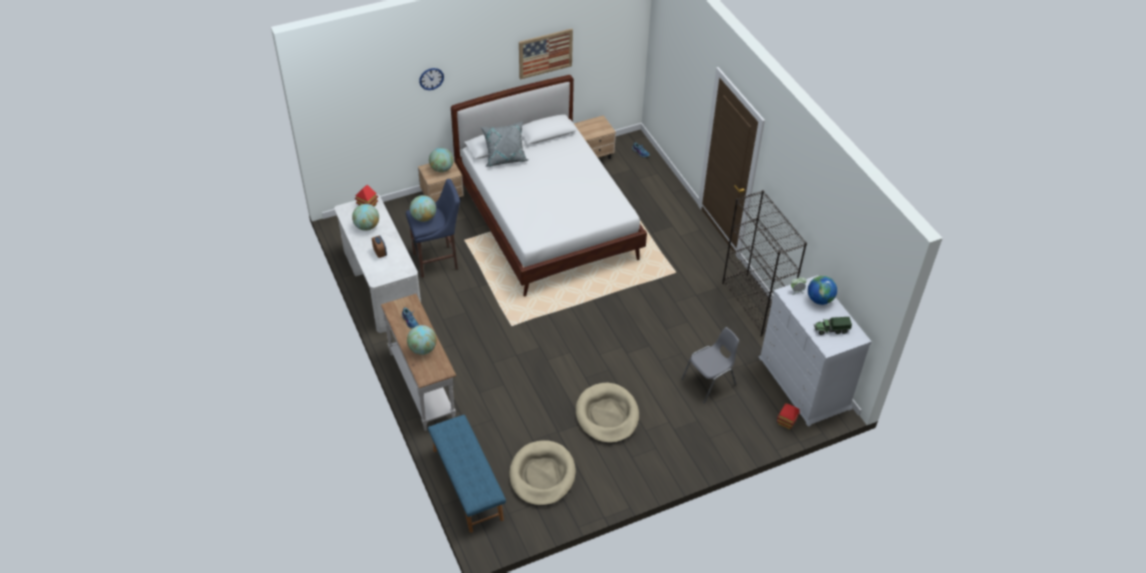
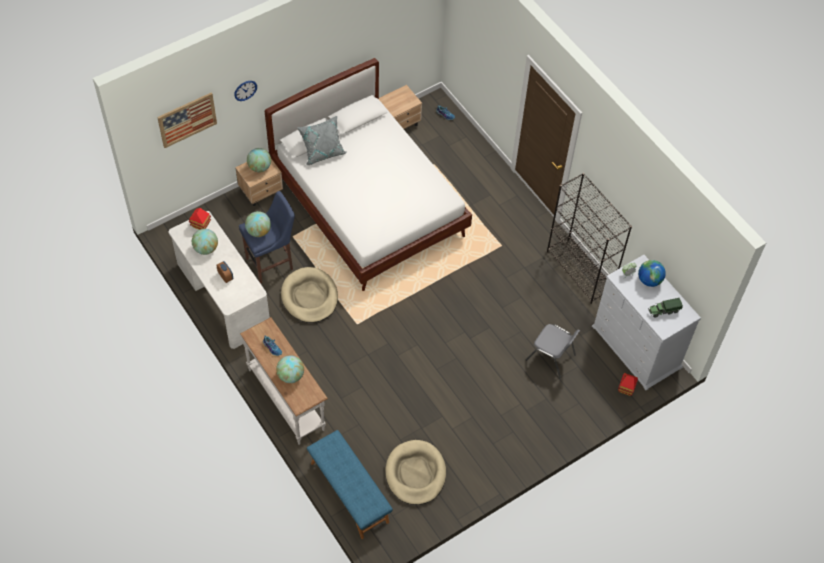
camera: 10 degrees left, 10 degrees up
picture [519,29,573,80] -> picture moved to [157,92,217,148]
beige dog bed [576,383,639,444] -> beige dog bed moved to [281,267,338,323]
grey chair [681,327,739,404] -> grey chair turned 75 degrees clockwise [526,324,580,378]

